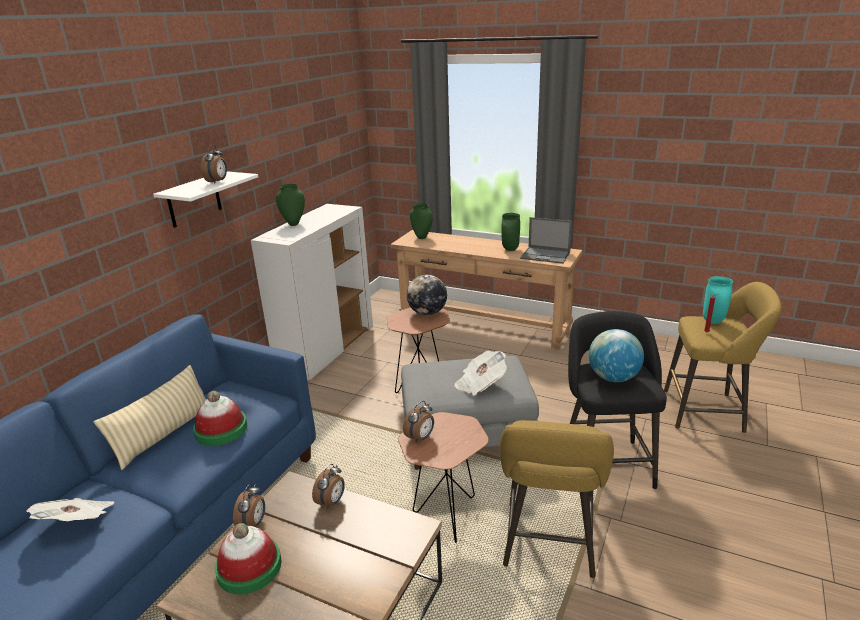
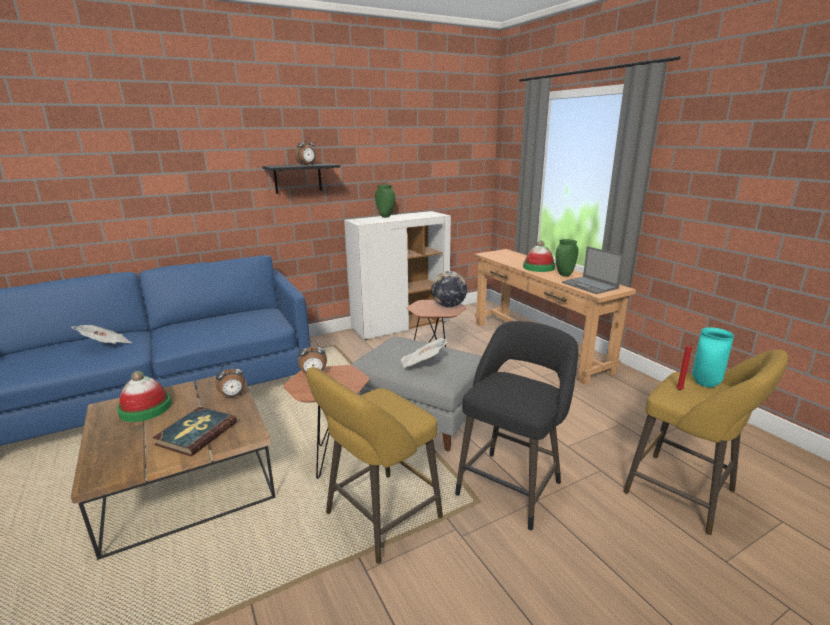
camera: 35 degrees right, 5 degrees down
beige pillow [94,365,206,470] -> none
white shelf [153,171,258,228] -> black shelf [262,163,340,194]
hat [193,391,247,446] -> hat moved to [523,241,555,272]
alarm clock [233,484,265,527] -> none
green vase [410,203,433,239] -> none
globe [589,329,644,382] -> none
none -> book [153,407,237,456]

